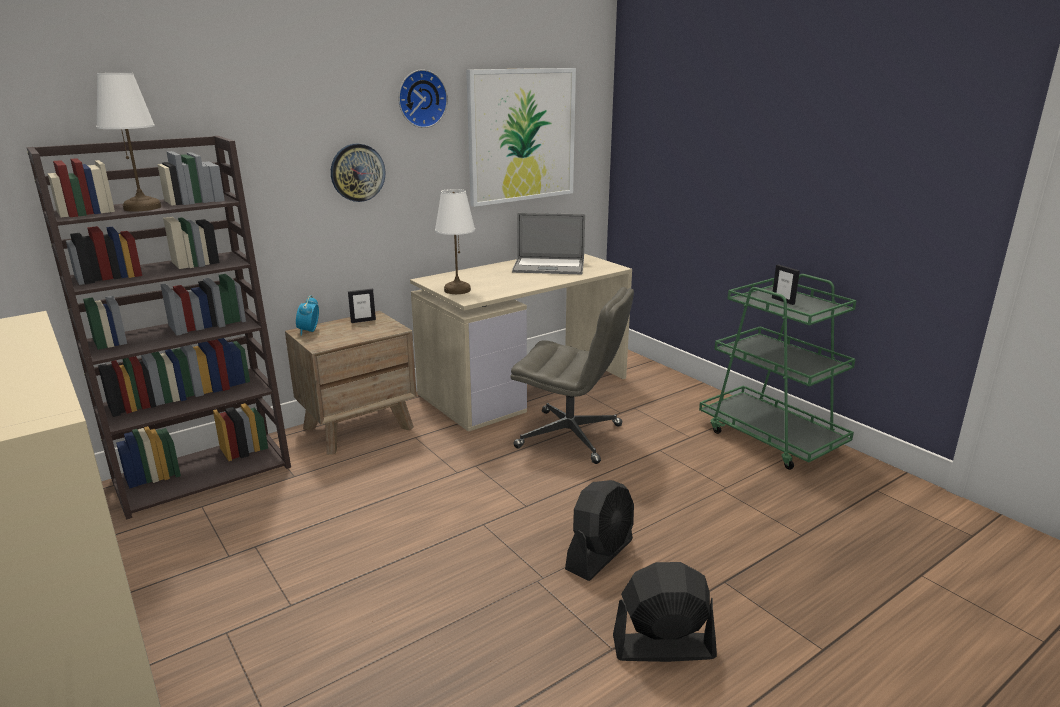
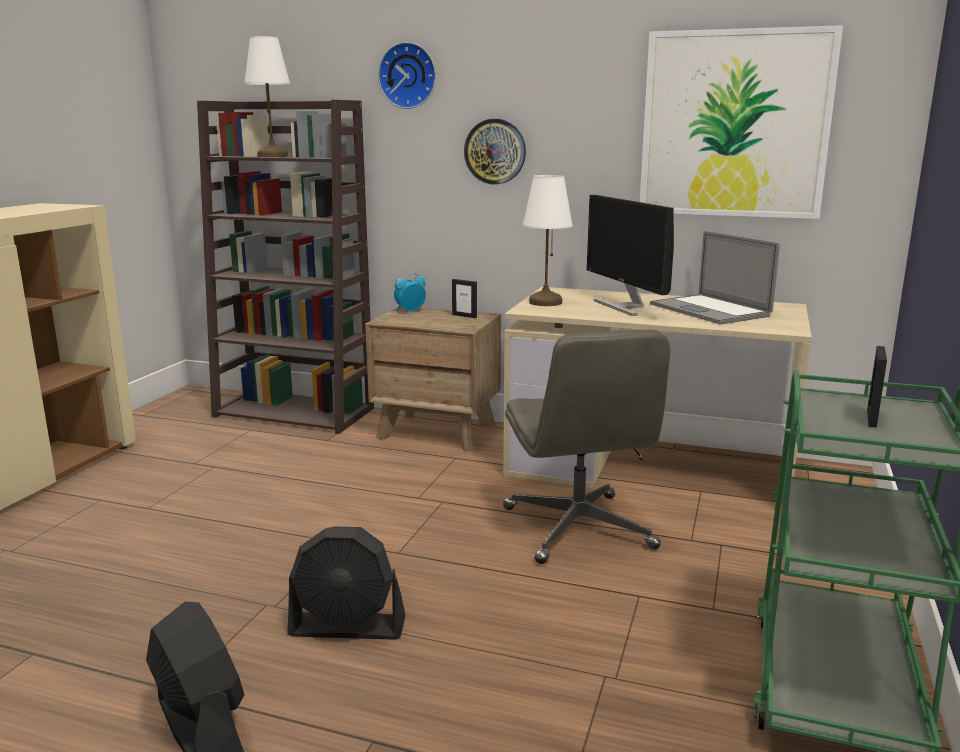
camera: 55 degrees right, 5 degrees down
wall clock [398,69,448,128] -> wall clock moved to [378,42,436,109]
none -> monitor [587,195,674,316]

